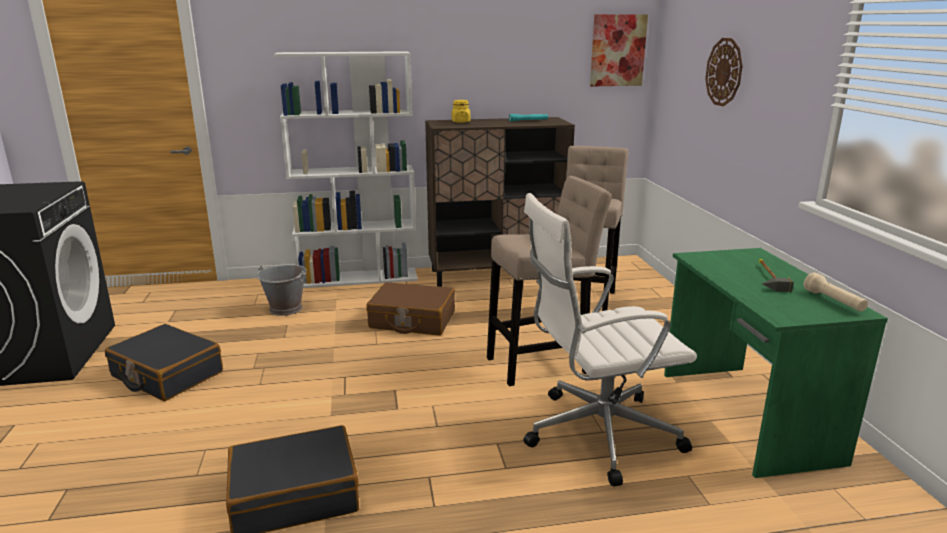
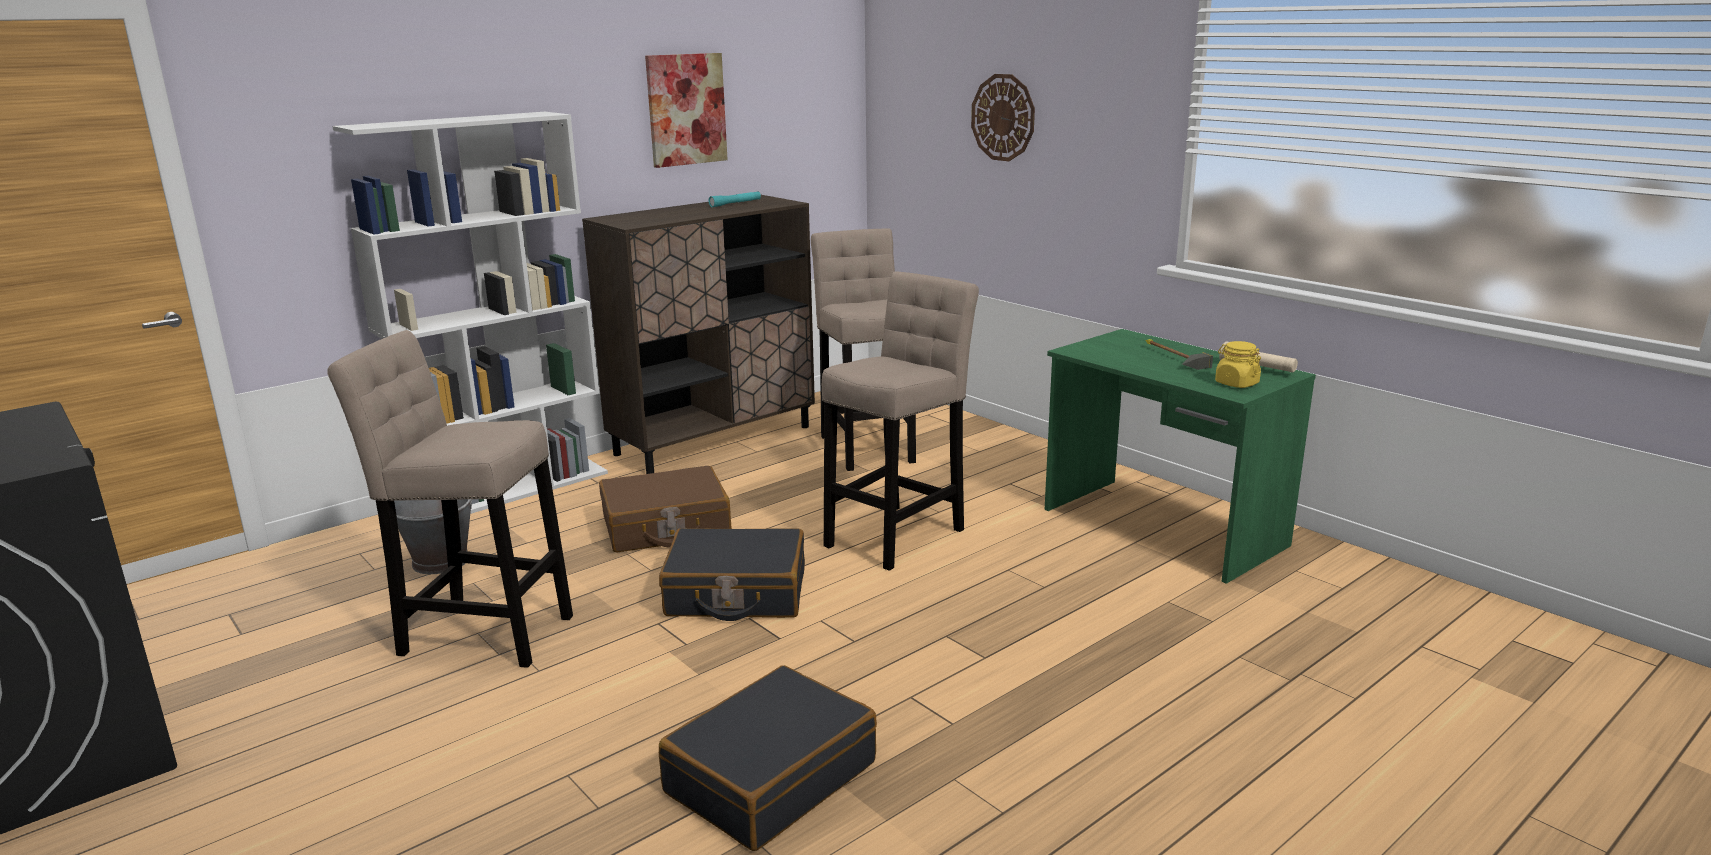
camera: 30 degrees left, 0 degrees up
black suitcase [105,324,223,401] -> black suitcase moved to [659,528,805,621]
yellow jar [452,100,470,123] -> yellow jar moved to [1215,341,1261,388]
white office chair [523,193,697,487] -> none
picture [590,14,648,86] -> picture moved to [645,53,728,168]
none -> beige stool [327,330,573,668]

